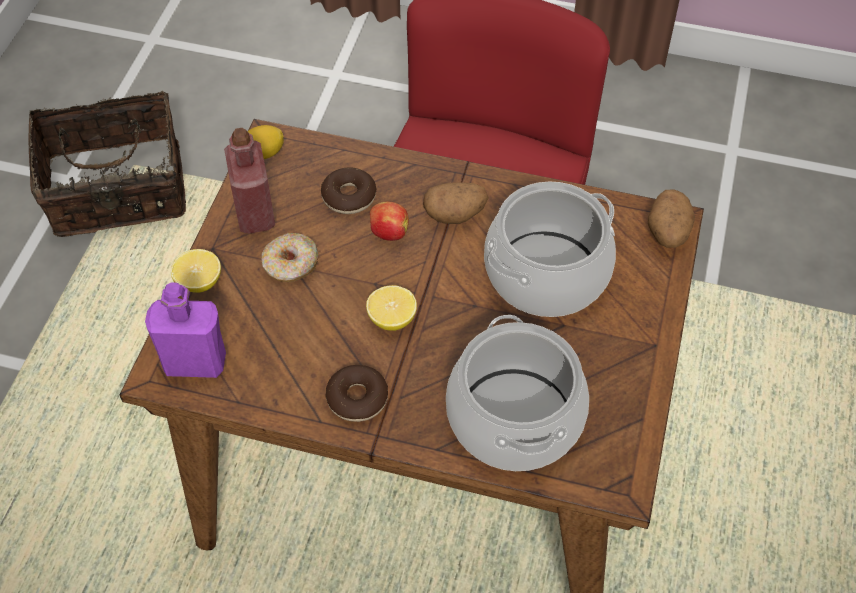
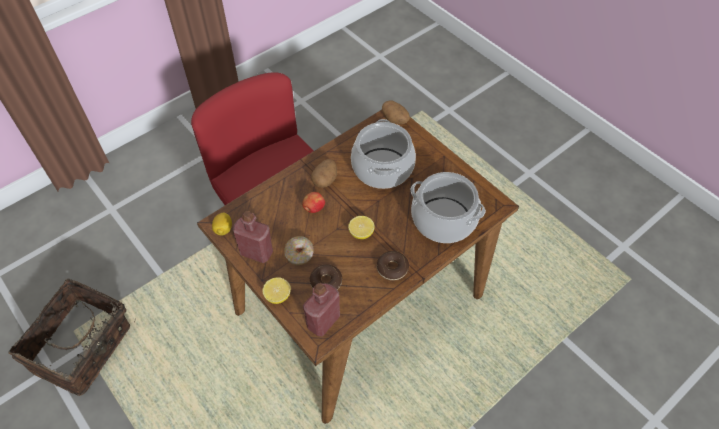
camera: 55 degrees left, 0 degrees up
purple bottle [145,283,226,378] -> red bottle [303,283,340,336]
donut [321,167,376,214] -> donut moved to [309,264,342,290]

